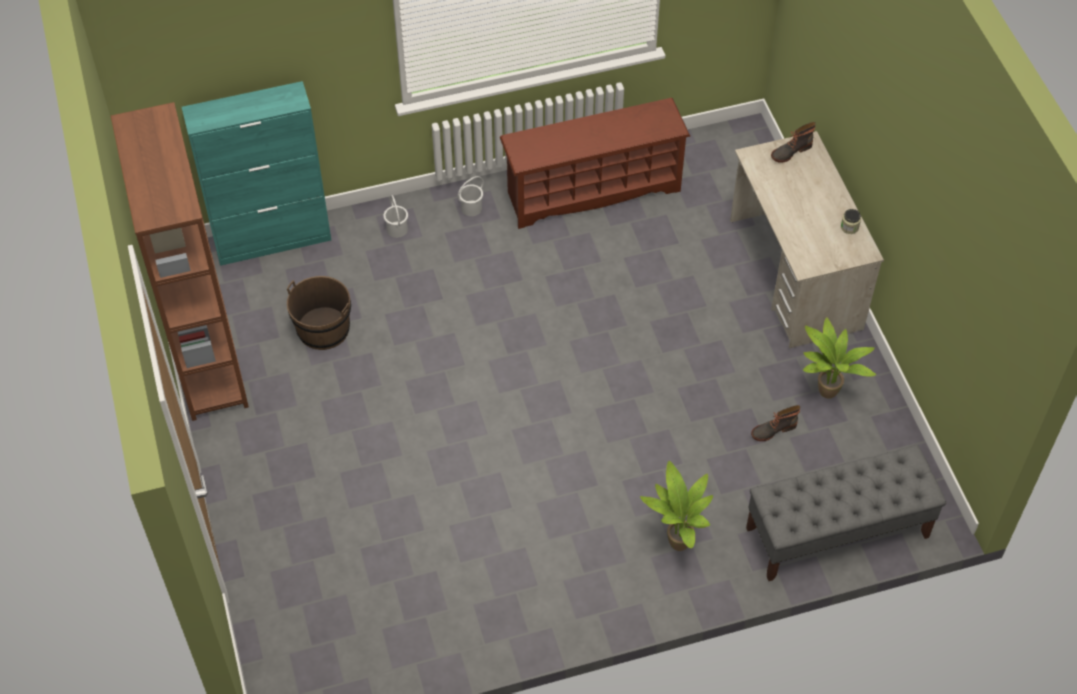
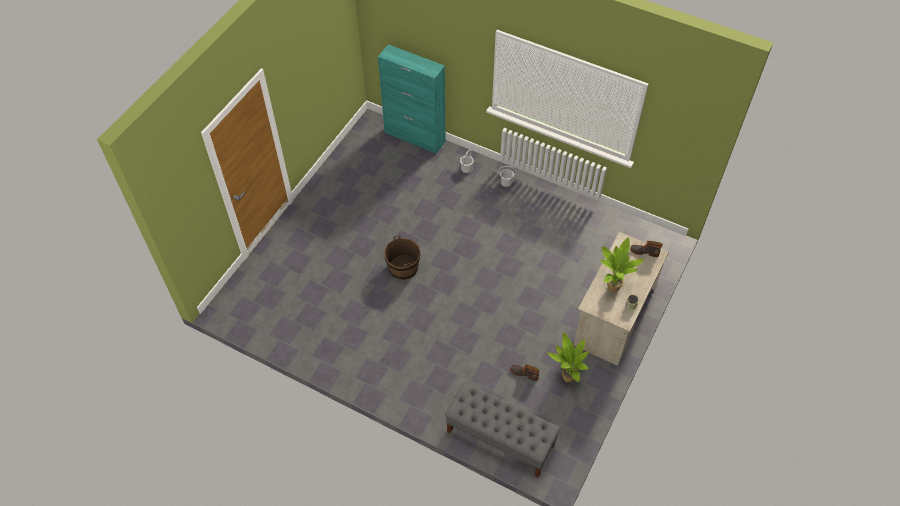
camera: 45 degrees right, 0 degrees up
brown bookcase [111,102,249,421] -> none
brown bucket [287,276,351,350] -> brown bucket moved to [384,235,420,280]
brown shoe rack [500,98,690,229] -> none
potted plant [640,461,713,551] -> potted plant moved to [600,238,644,293]

